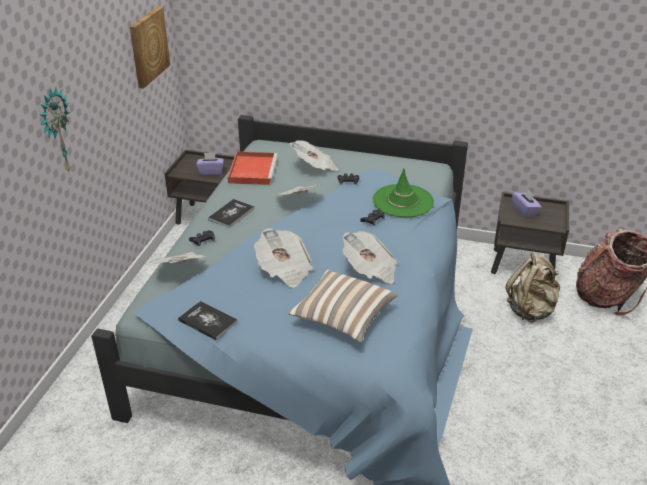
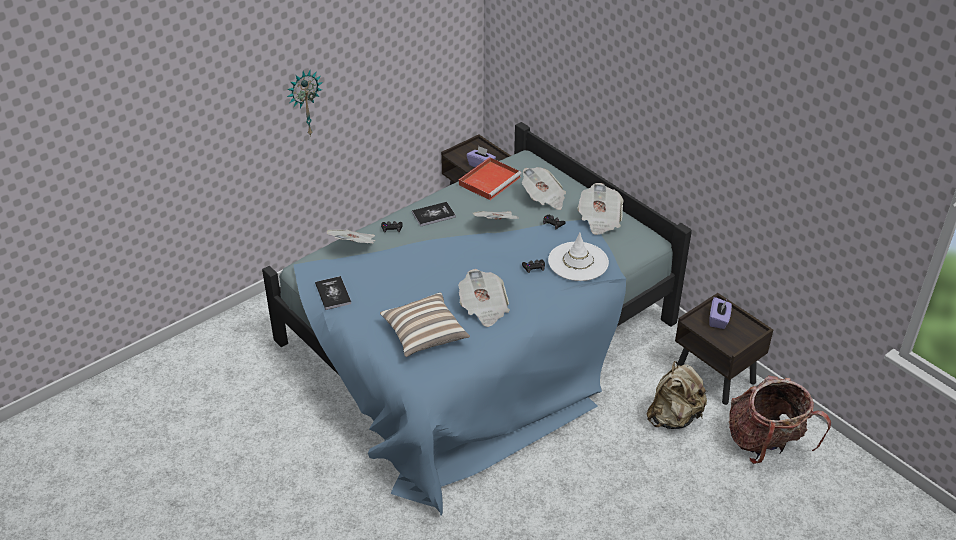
camera: 35 degrees right, 5 degrees up
picture [130,6,170,89] -> none
newspaper [254,228,313,288] -> newspaper moved to [577,183,623,235]
green hat [373,168,434,217] -> white hat [548,232,609,281]

